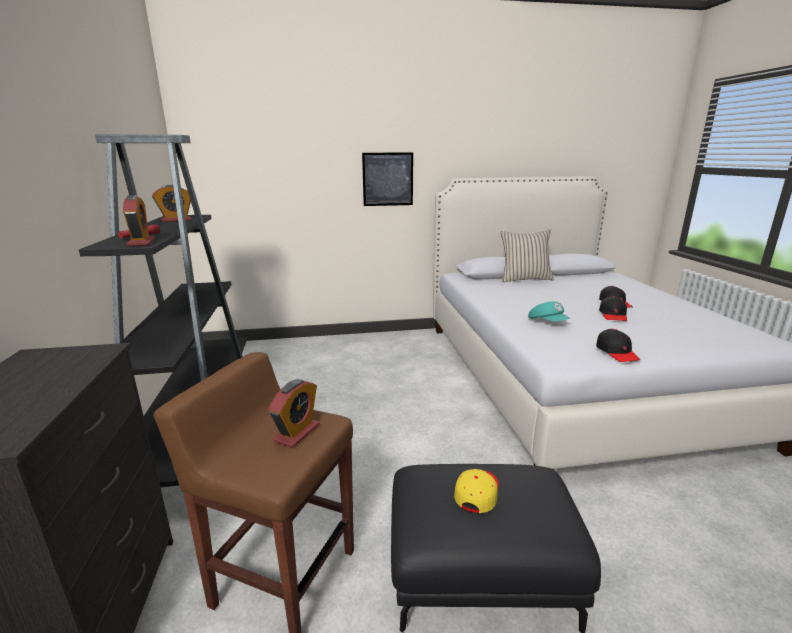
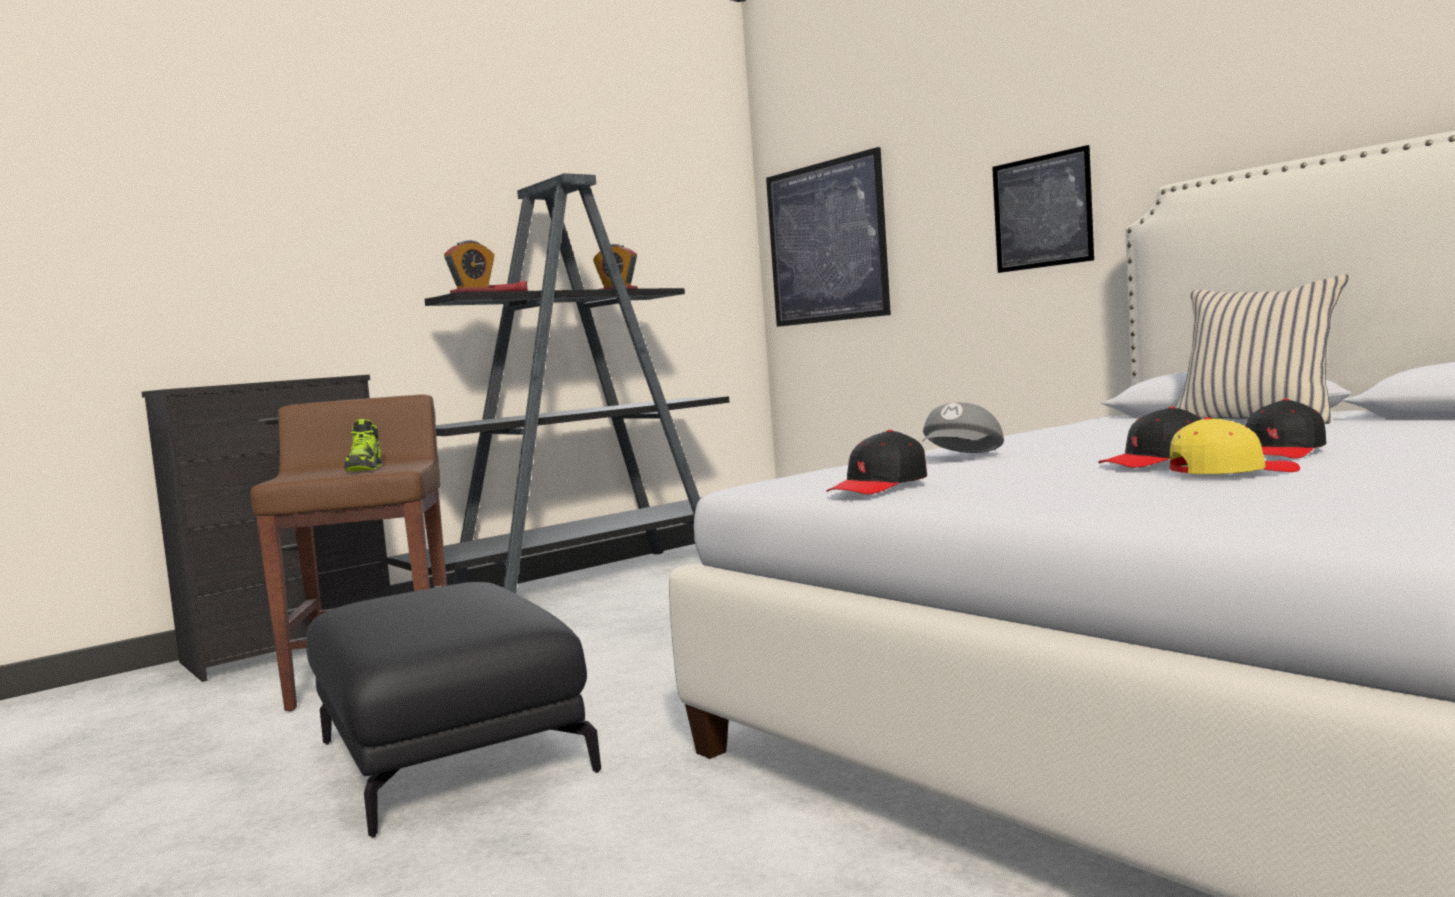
camera: 60 degrees right, 15 degrees down
alarm clock [268,379,320,448] -> shoe [344,419,382,472]
yellow cap [454,469,498,513] -> yellow cap moved to [1169,417,1300,474]
turquoise cap [528,301,570,322] -> grey cap [922,402,1004,453]
none -> picture [766,147,891,327]

